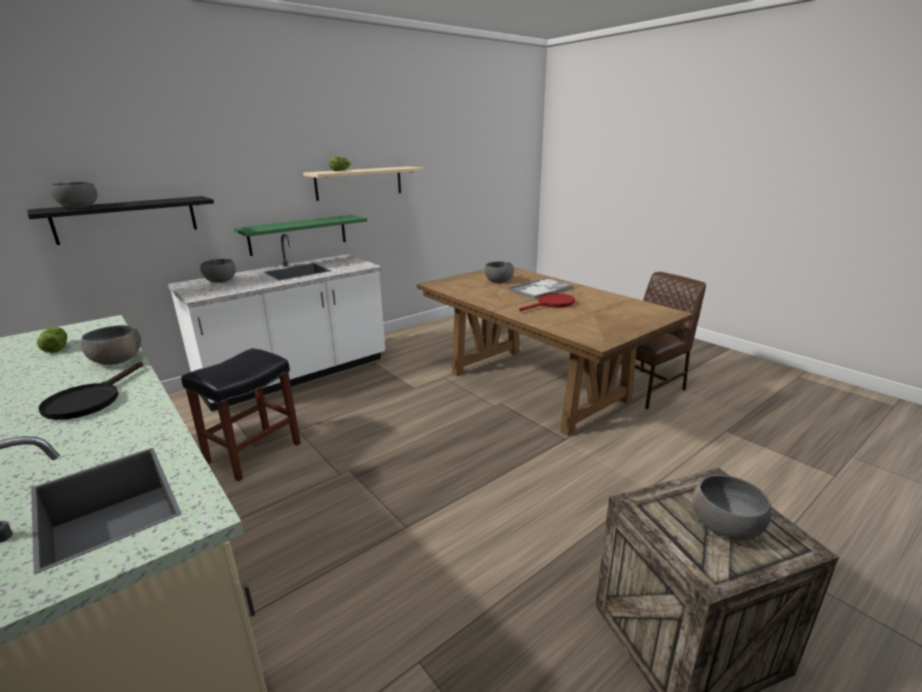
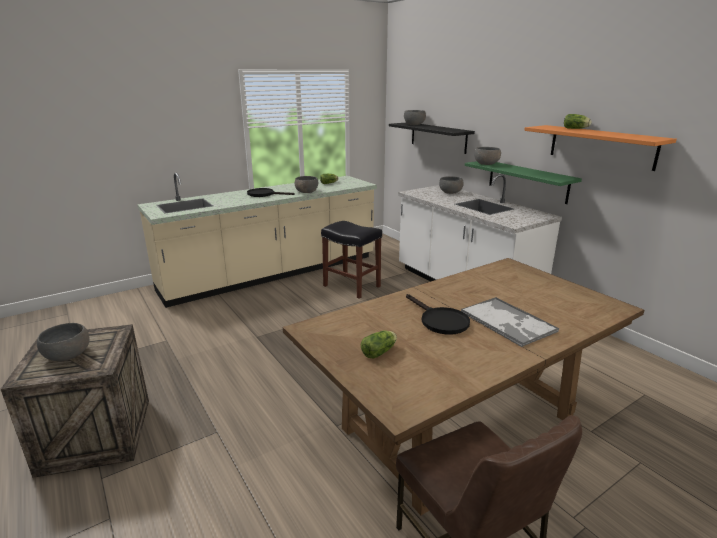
camera: 95 degrees right, 0 degrees up
beige shelf [303,167,424,201] -> orange shelf [524,125,677,171]
grey bowl [485,261,514,283] -> grey bowl moved to [474,147,501,165]
red frying pan [519,293,575,311] -> black frying pan [406,294,470,335]
none -> lettuce [361,330,397,358]

